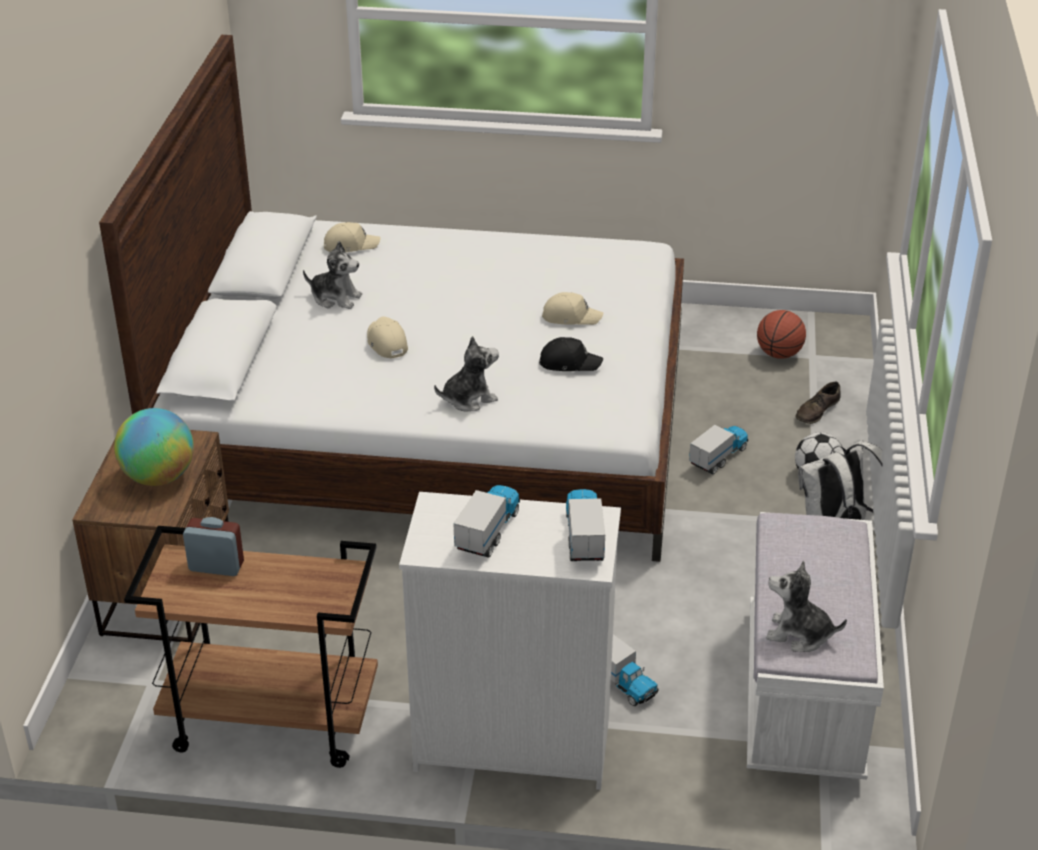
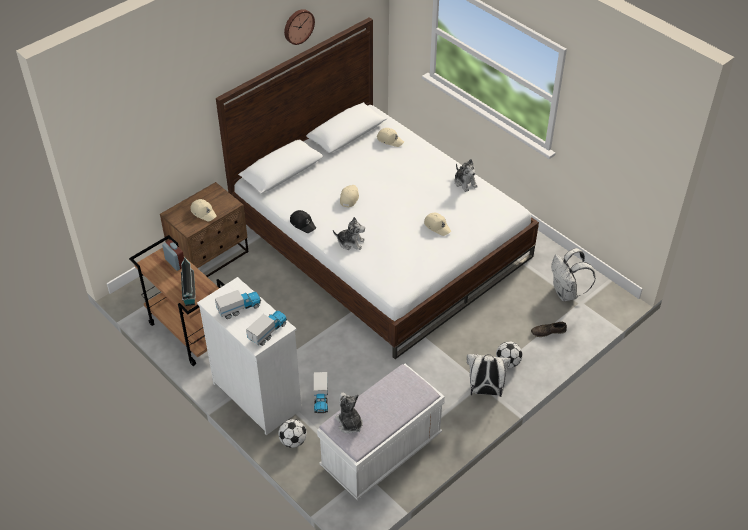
camera: 40 degrees right, 10 degrees up
globe [114,408,194,486] -> beige cap [191,199,217,222]
plush toy [303,241,362,309] -> plush toy moved to [454,159,478,192]
black cap [539,337,603,371] -> black cap moved to [290,210,316,233]
toy truck [689,425,748,474] -> none
basketball [757,310,806,359] -> white backpack [551,248,596,301]
none -> toy house [181,257,196,306]
none -> football [278,419,307,448]
none -> wall clock [284,9,315,45]

